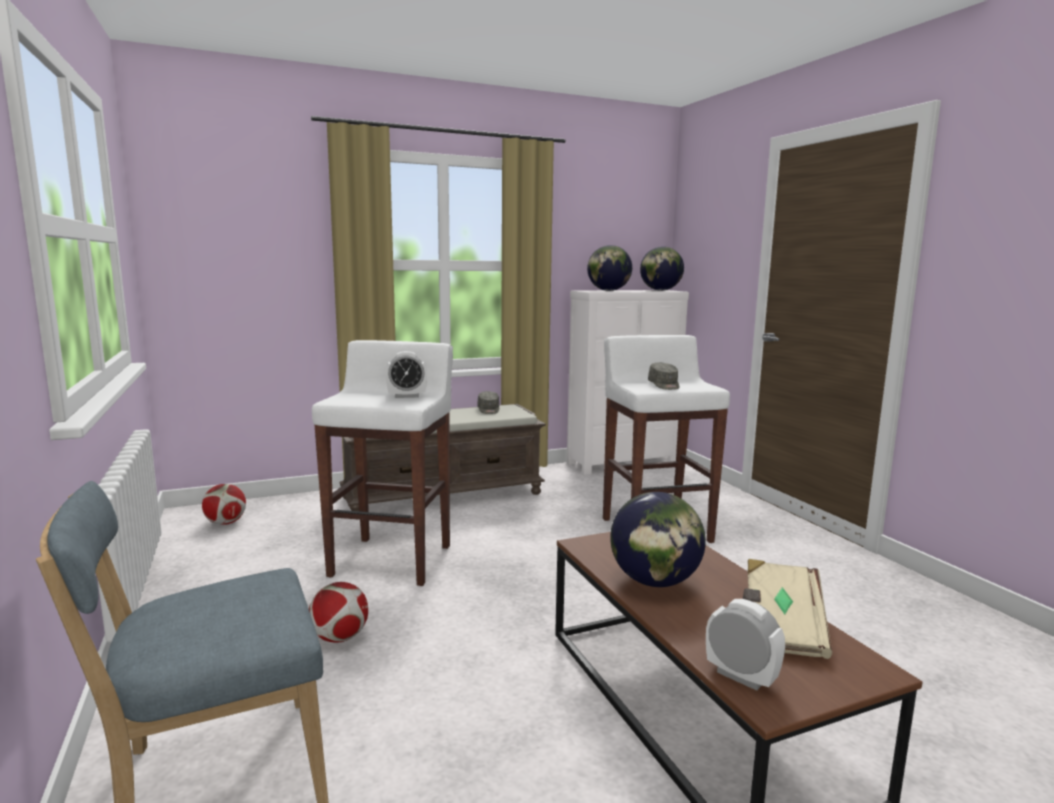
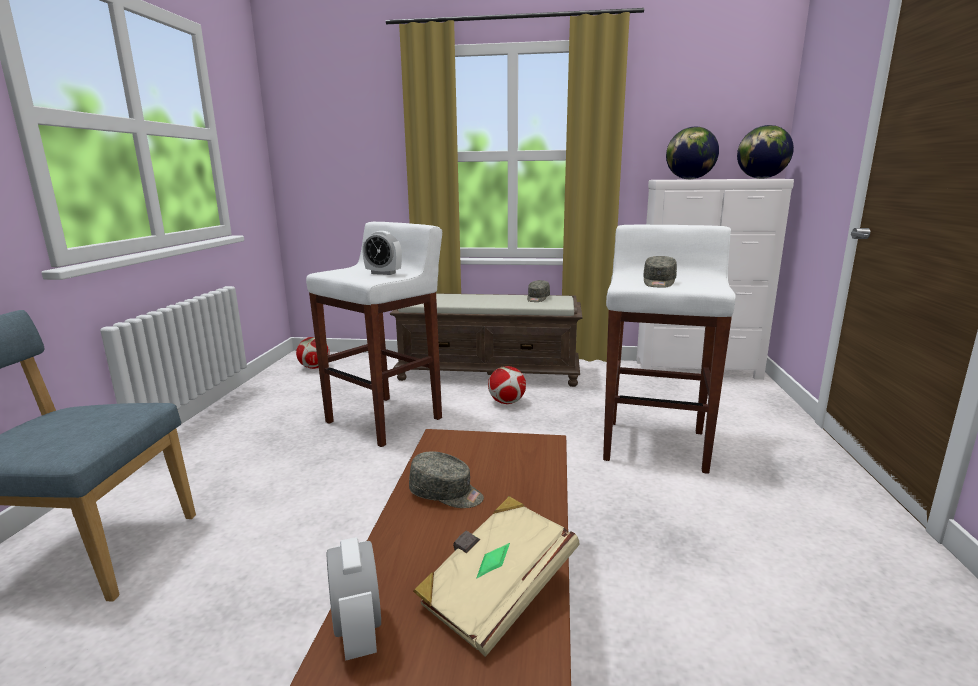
camera: 30 degrees right, 5 degrees up
football [309,582,368,642] -> football moved to [488,366,526,404]
globe [610,492,706,587] -> grey cap [409,451,484,508]

